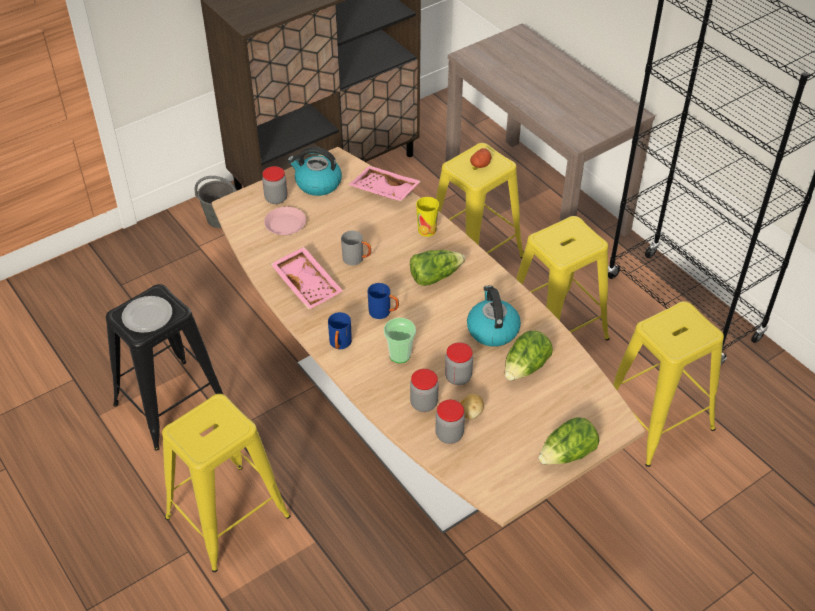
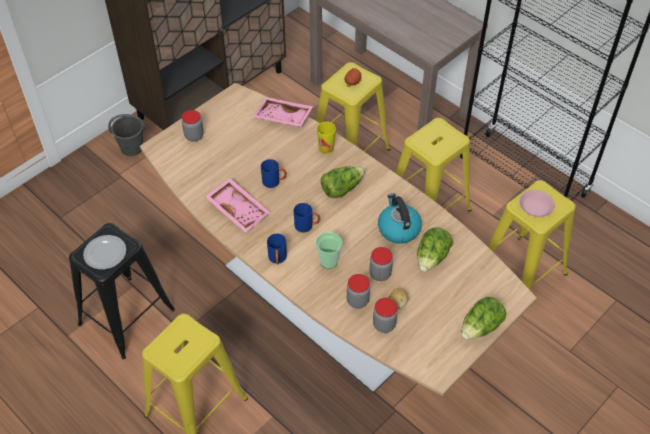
camera: 10 degrees left, 5 degrees up
pink plate [264,207,306,235] -> pink plate moved to [519,190,555,217]
kettle [288,147,342,196] -> none
grey mug [341,231,371,265] -> blue mug [261,159,287,188]

